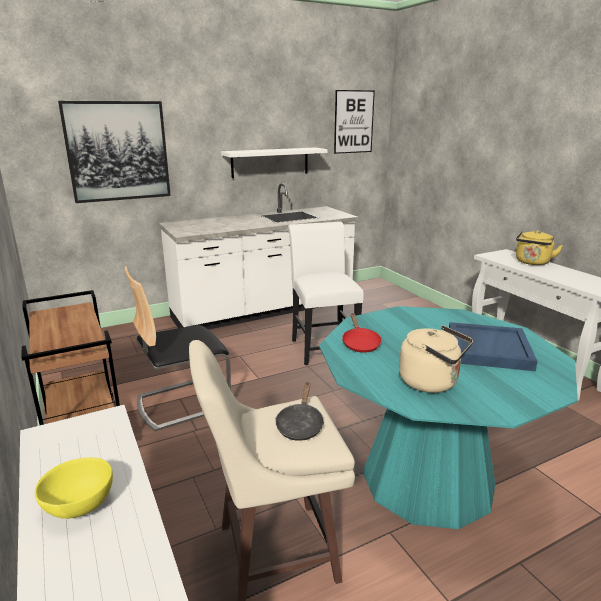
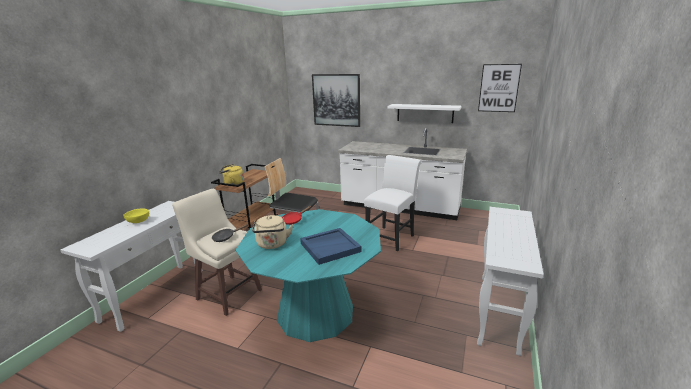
camera: 50 degrees right, 0 degrees up
yellow kettle [516,230,563,265] -> yellow kettle moved to [219,164,244,185]

